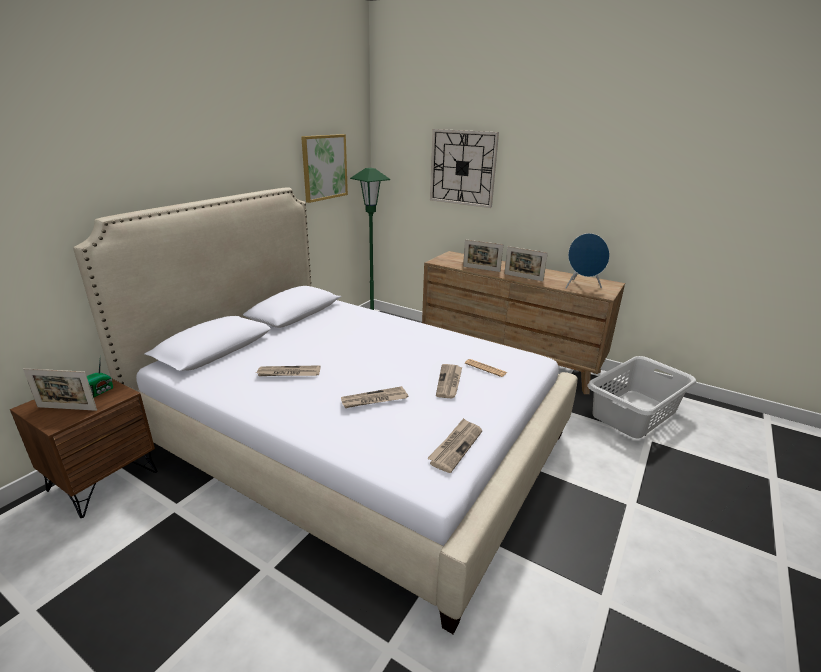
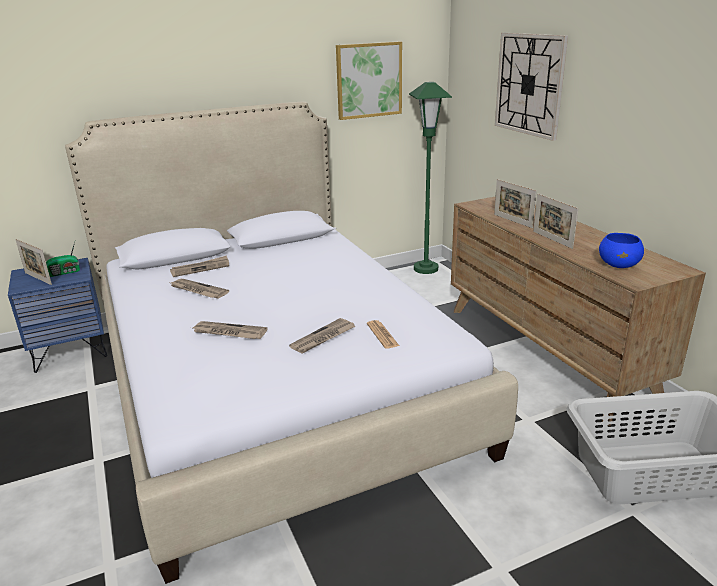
camera: 35 degrees right, 0 degrees up
brown nightstand [10,379,157,518] -> blue nightstand [8,258,107,373]
newspaper [427,418,483,473] -> newspaper moved to [170,256,229,277]
blue speaker [565,233,610,289] -> blue bowl [599,233,644,268]

